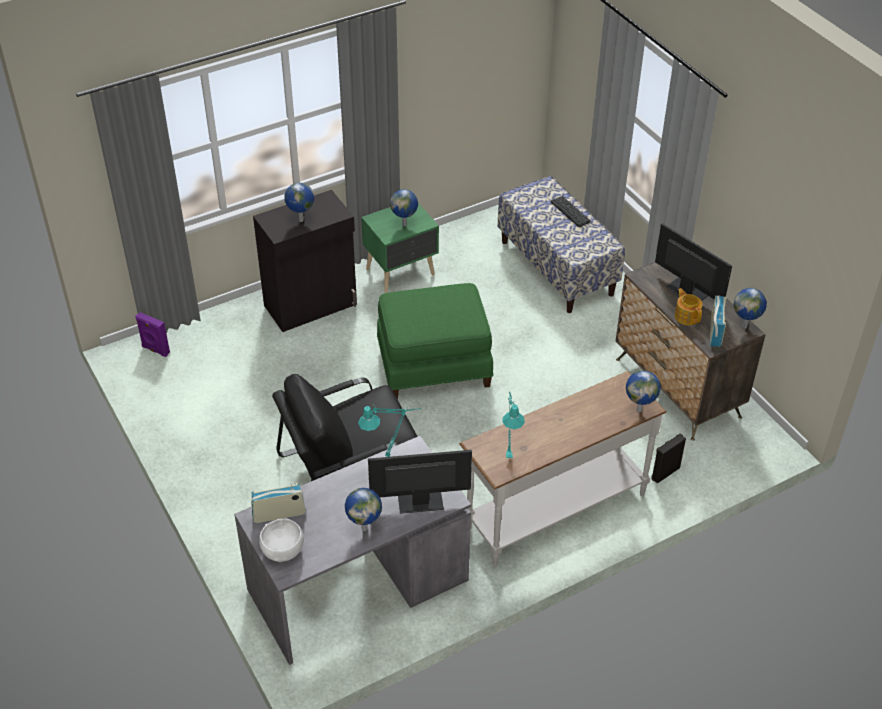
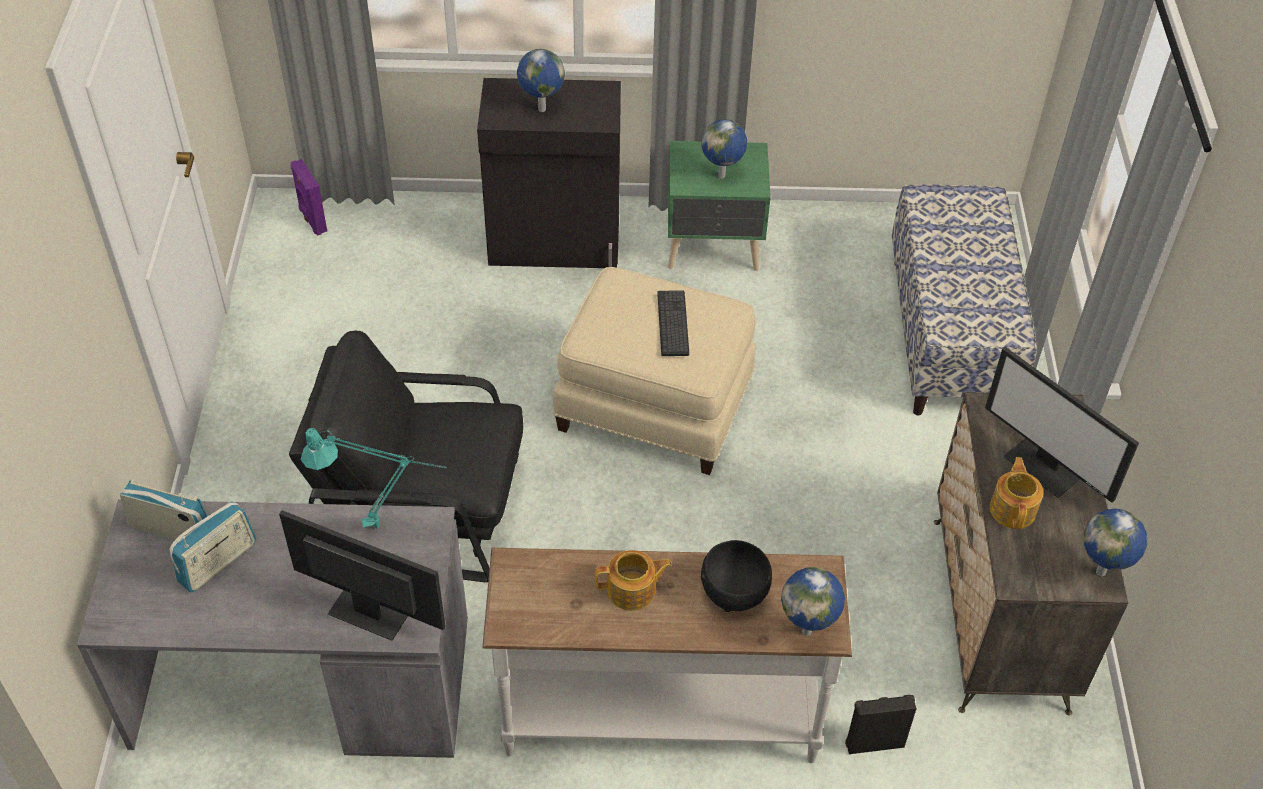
camera: 30 degrees right, 5 degrees up
white bowl [259,519,304,562] -> none
globe [345,488,382,531] -> none
green ottoman [377,283,494,399] -> beige ottoman [553,267,756,475]
turquoise table lamp [502,392,525,458] -> none
keyboard [551,196,591,227] -> keyboard moved to [657,290,689,356]
monitor [655,223,732,301] -> monitor turned 150 degrees clockwise [985,347,1139,503]
radio [710,296,727,347] -> radio moved to [169,501,256,592]
none -> teapot [595,550,672,611]
none -> black bowl [701,540,772,612]

